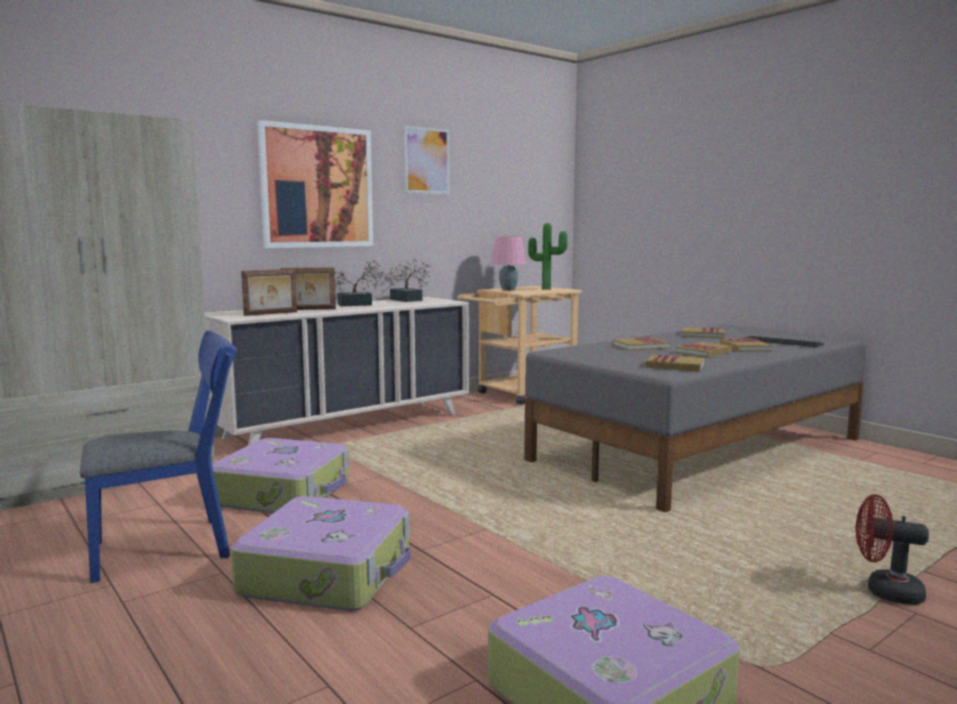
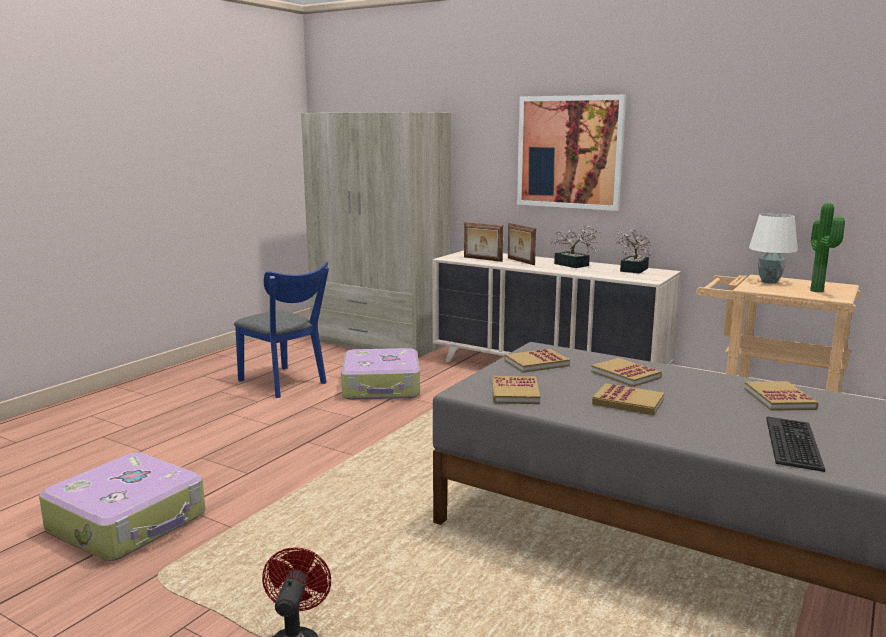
camera: 70 degrees right, 5 degrees up
suitcase [231,496,411,611] -> none
picture [404,125,450,194] -> none
pink table lamp [491,236,526,291] -> white table lamp [749,213,798,283]
book [720,338,772,352] -> book moved to [504,349,570,373]

